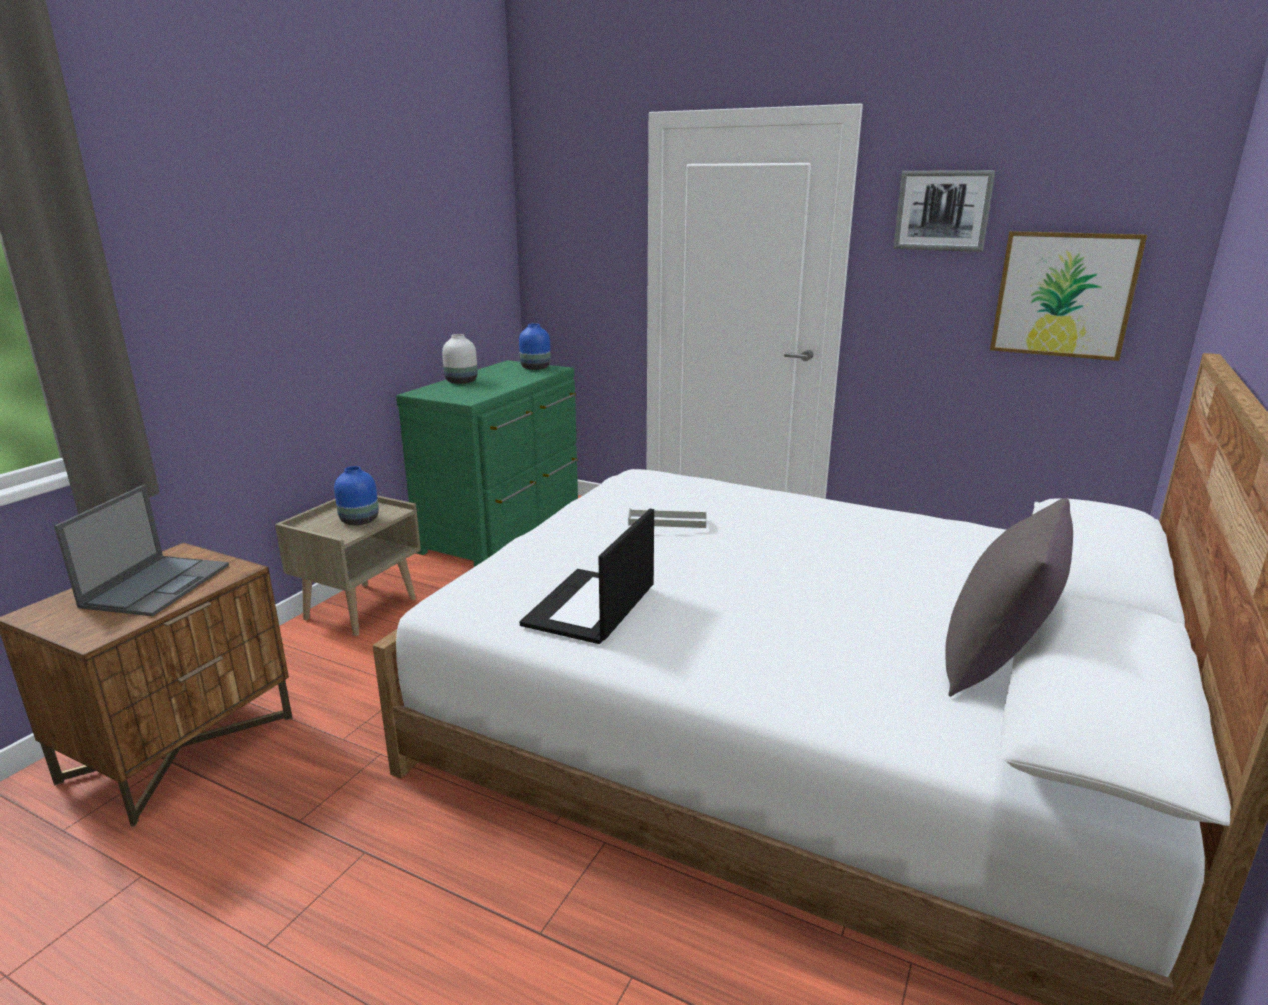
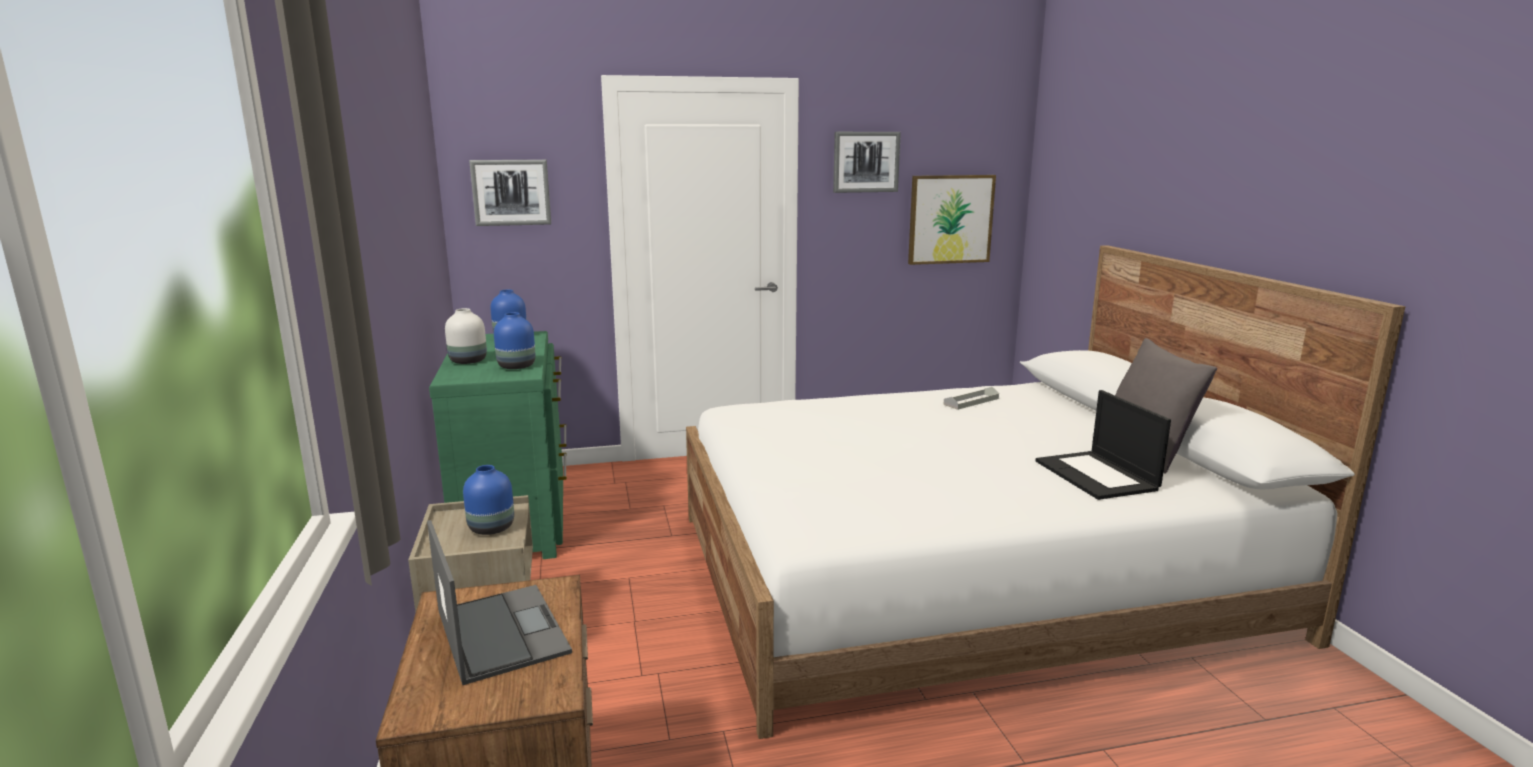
camera: 40 degrees left, 5 degrees down
laptop [520,509,654,644] -> laptop moved to [1036,390,1171,500]
grey tray [628,508,707,528] -> grey tray moved to [944,387,999,410]
none -> picture [469,160,551,226]
none -> blue vase [494,312,535,369]

